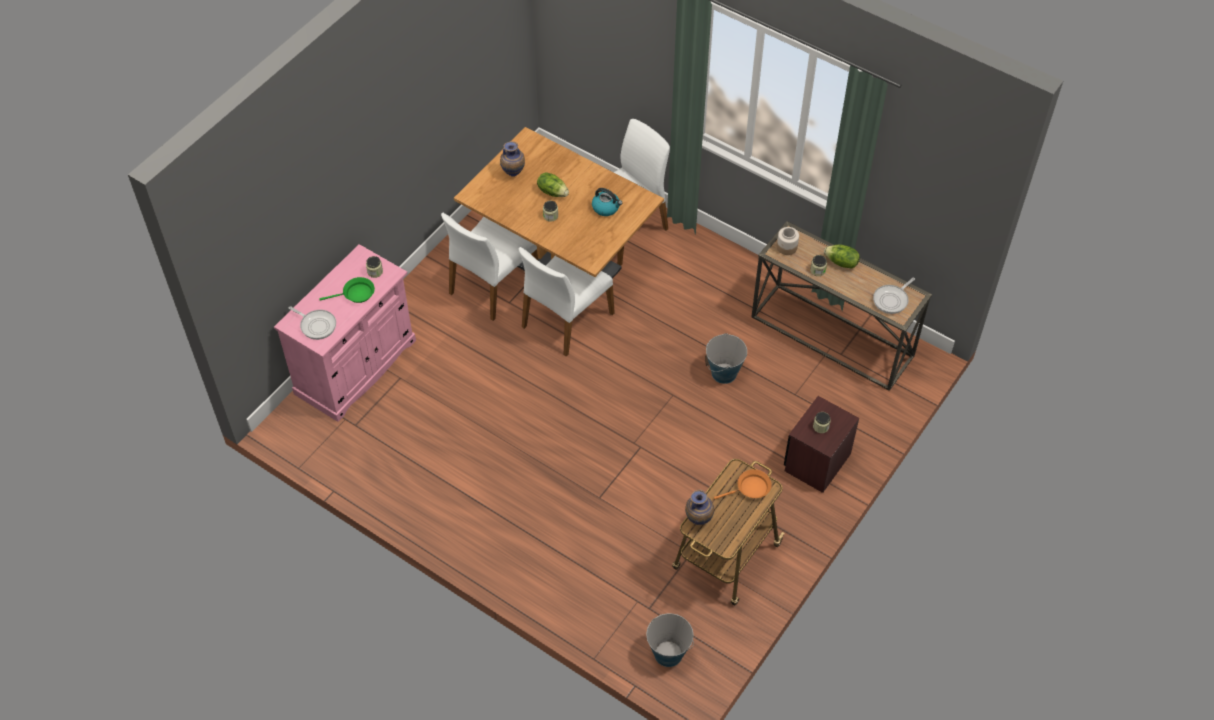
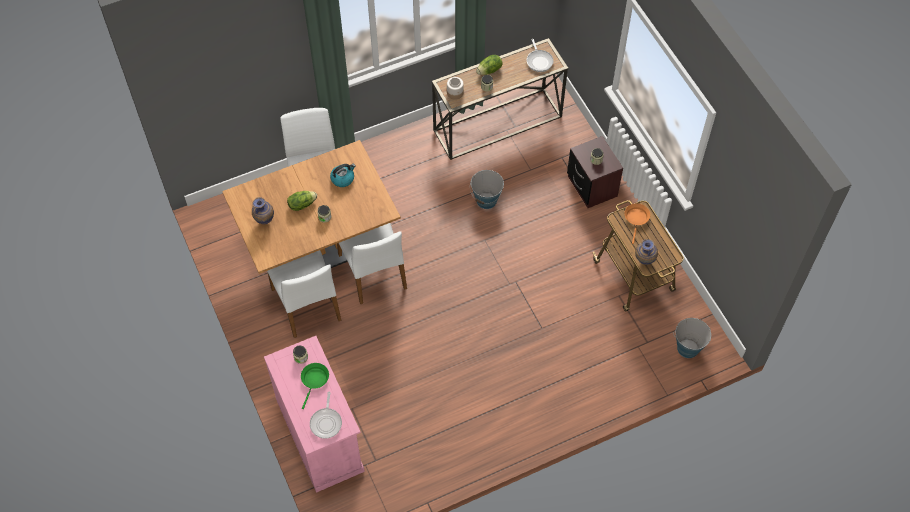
camera: 60 degrees left, 5 degrees up
frying pan [288,306,336,340] -> frying pan turned 120 degrees clockwise [310,392,342,439]

